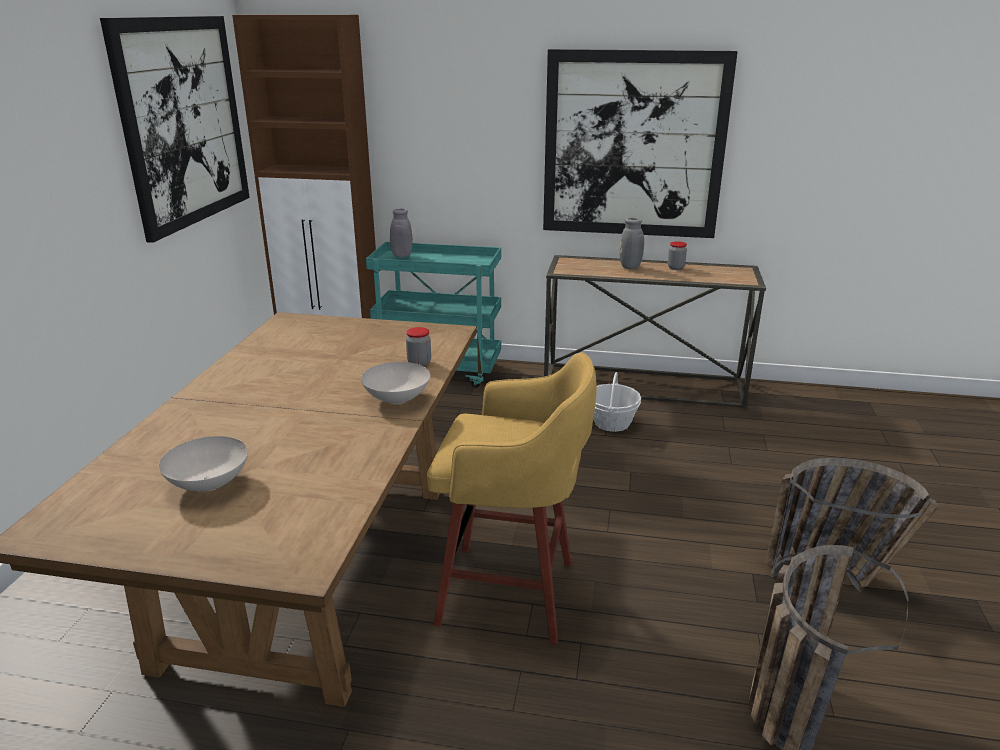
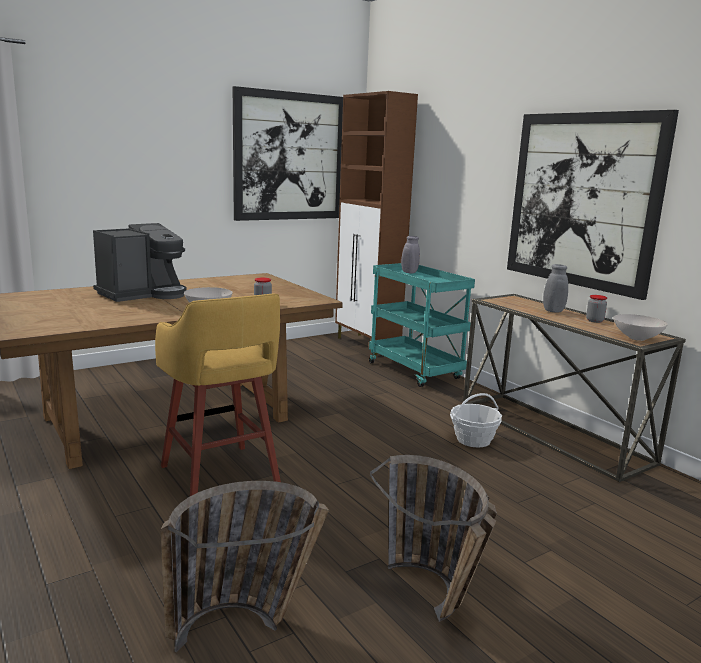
camera: 45 degrees right, 10 degrees down
white bowl [159,436,248,492] -> white bowl moved to [613,314,668,341]
none -> coffee machine [93,223,187,302]

